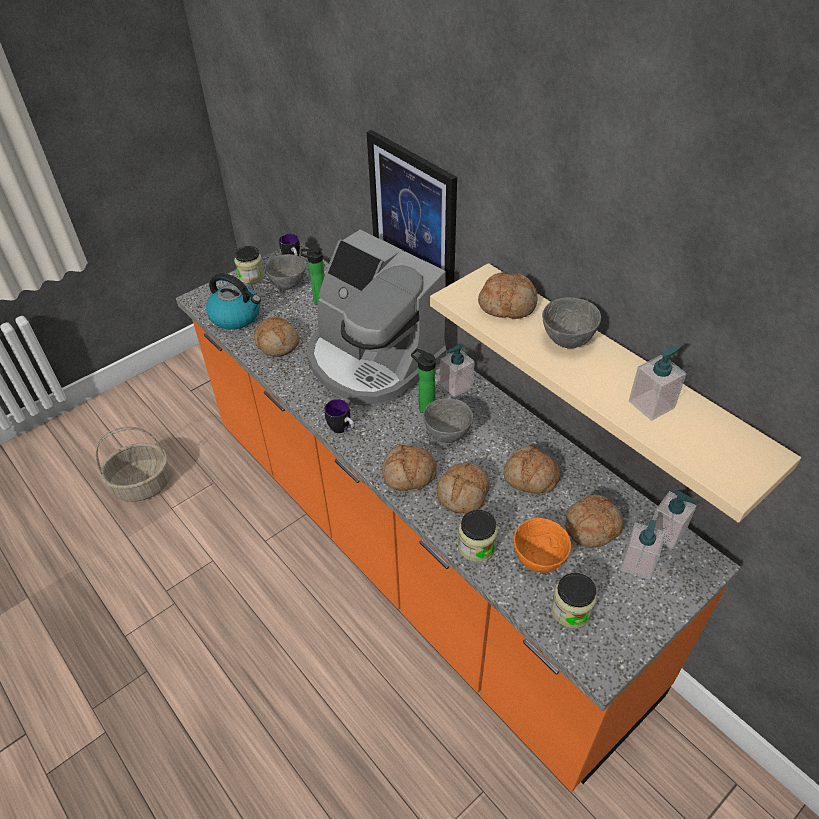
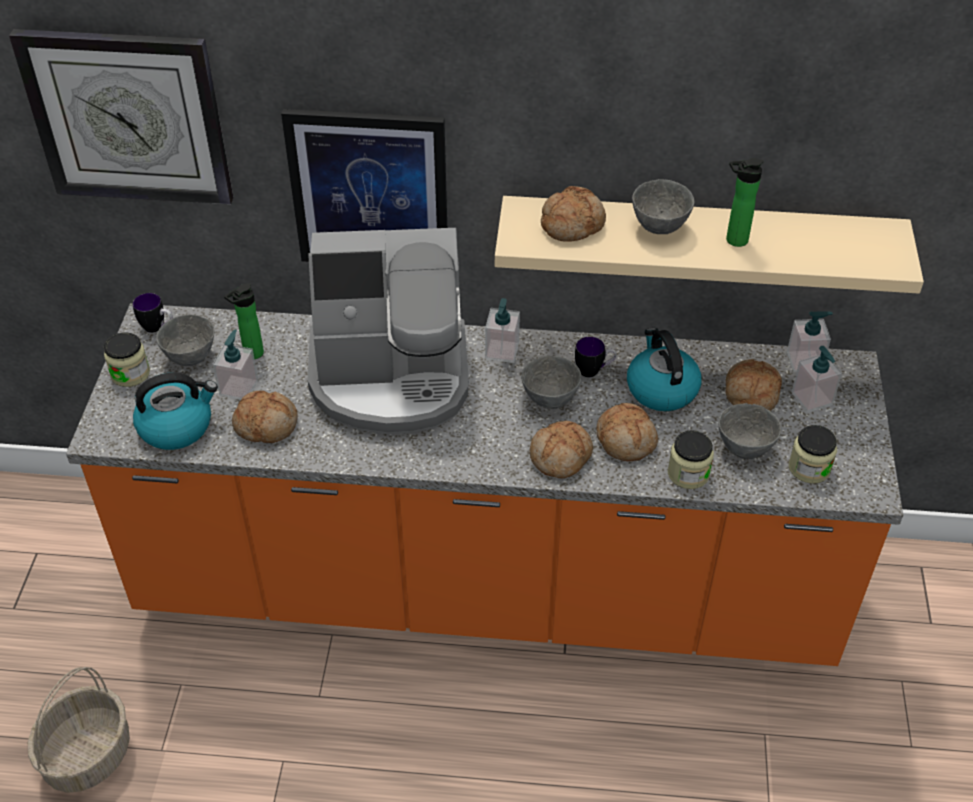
camera: 45 degrees left, 0 degrees up
mug [324,399,355,433] -> mug moved to [575,337,617,377]
bottle [411,348,436,413] -> bottle moved to [726,158,764,247]
bread [503,446,560,494] -> kettle [627,328,701,411]
orange bowl [514,518,571,573] -> grey bowl [719,403,781,459]
soap dispenser [629,345,687,421] -> soap dispenser moved to [213,329,258,400]
none -> wall clock [9,29,233,204]

